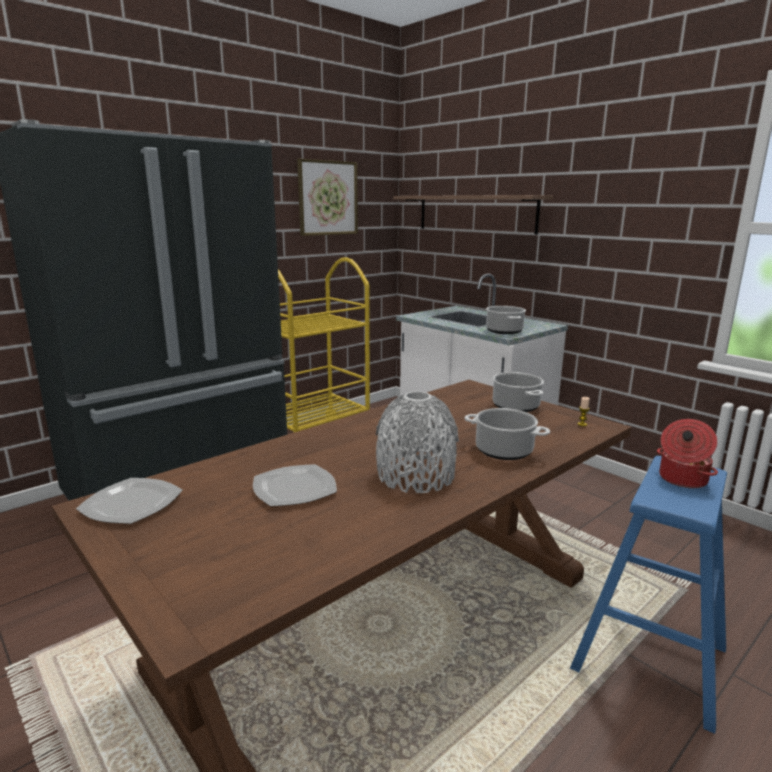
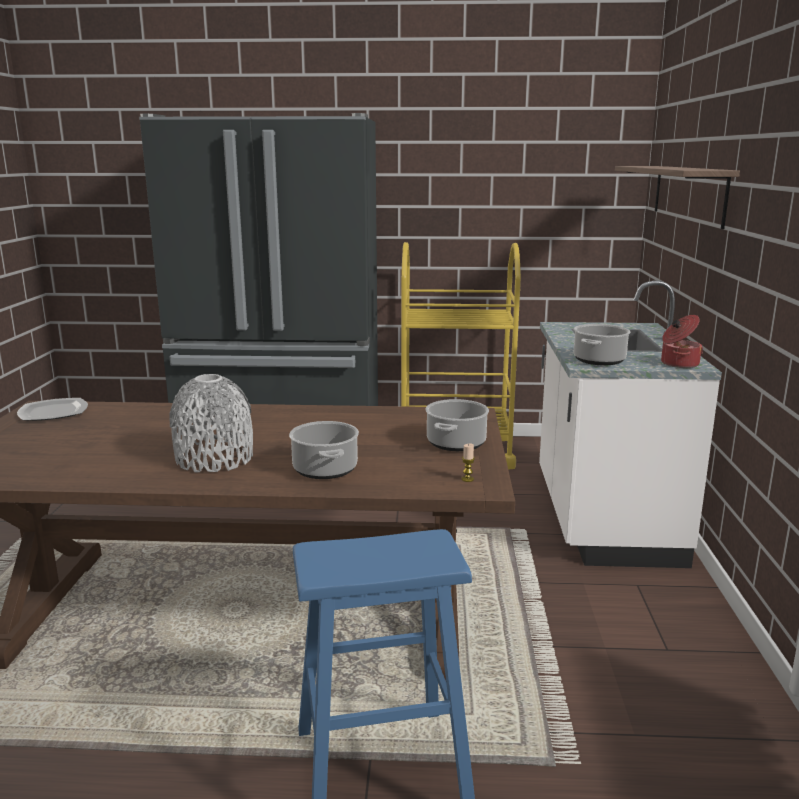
camera: 45 degrees right, 0 degrees up
plate [253,464,337,506] -> none
picture [297,159,358,236] -> none
cooking pot [657,419,718,489] -> cooking pot moved to [661,315,703,368]

